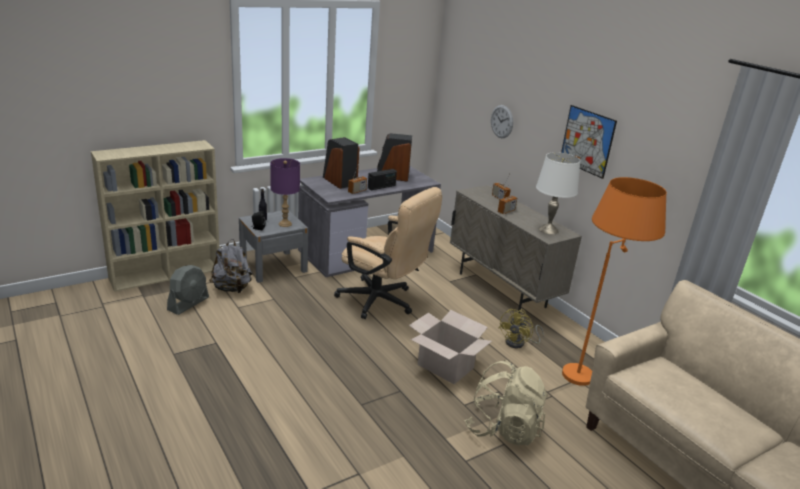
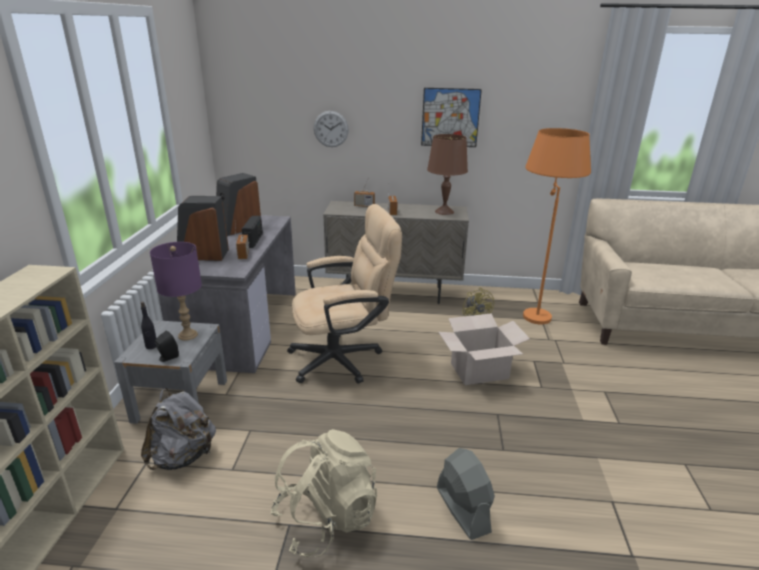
camera: 50 degrees left, 0 degrees up
grey fan [167,265,209,315] -> grey fan moved to [437,448,495,540]
beige backpack [465,360,548,446] -> beige backpack moved to [270,429,377,557]
white table lamp [536,152,580,234] -> brown table lamp [427,134,468,215]

